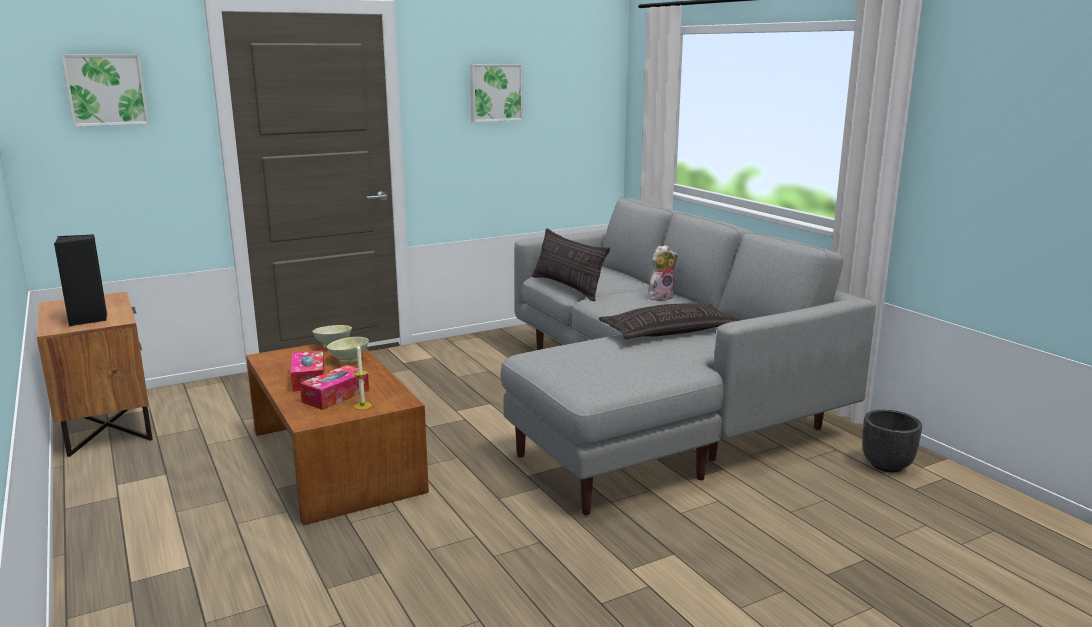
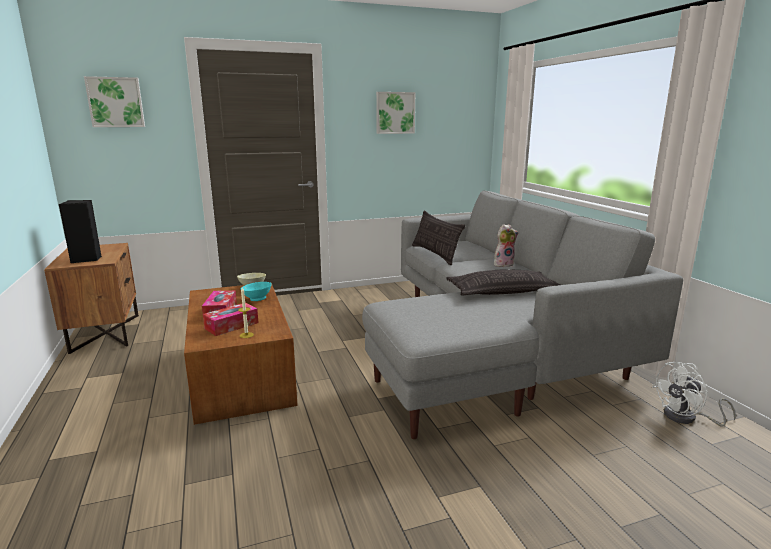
camera: 10 degrees right, 0 degrees up
beige bowl [327,337,369,364] -> turquoise bowl [241,282,272,301]
black planter [862,410,922,472] -> white fan [652,362,736,427]

